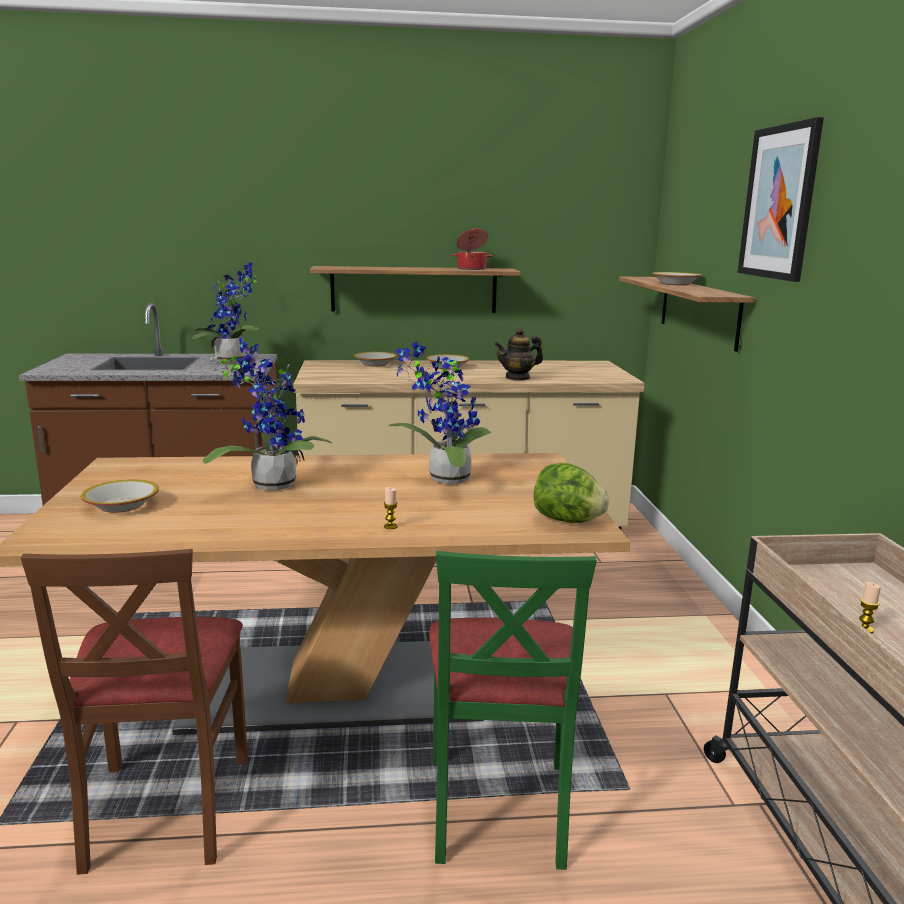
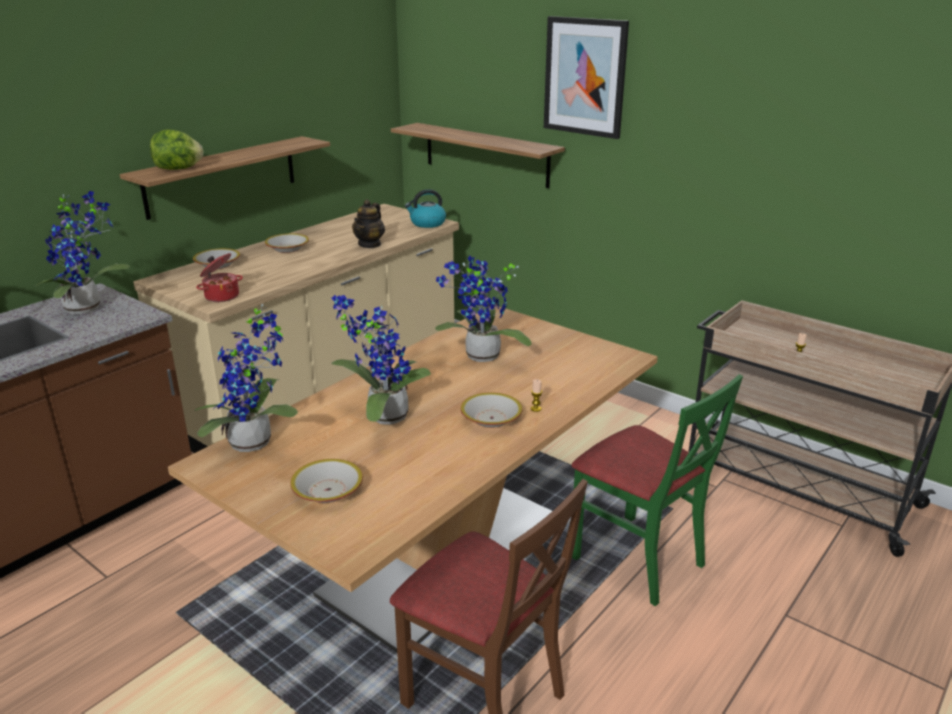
camera: 45 degrees left, 10 degrees up
cooking pot [451,228,493,270] -> cooking pot moved to [196,253,243,302]
lettuce [534,463,609,523] -> lettuce moved to [150,129,203,170]
bowl [652,272,702,285] -> bowl moved to [461,392,523,428]
none -> potted plant [195,303,298,452]
none -> kettle [405,189,446,228]

